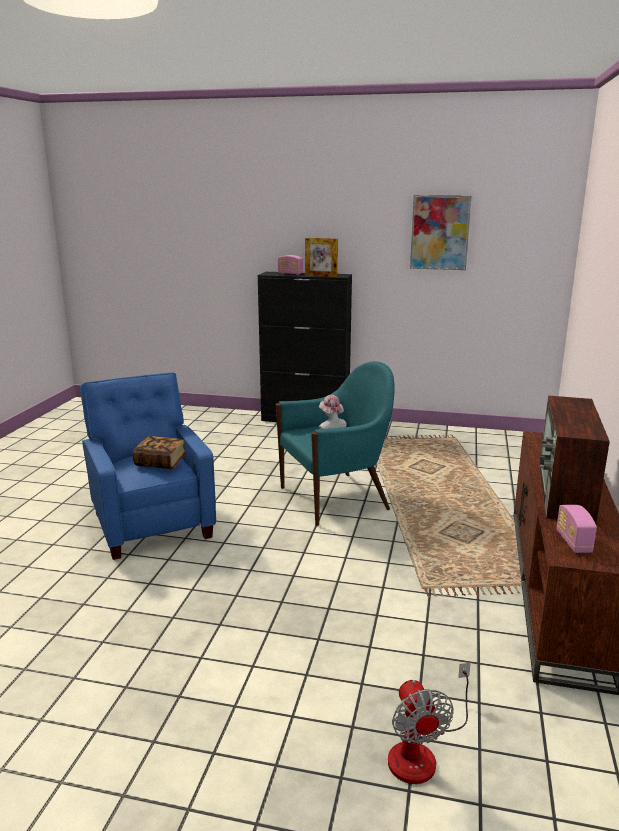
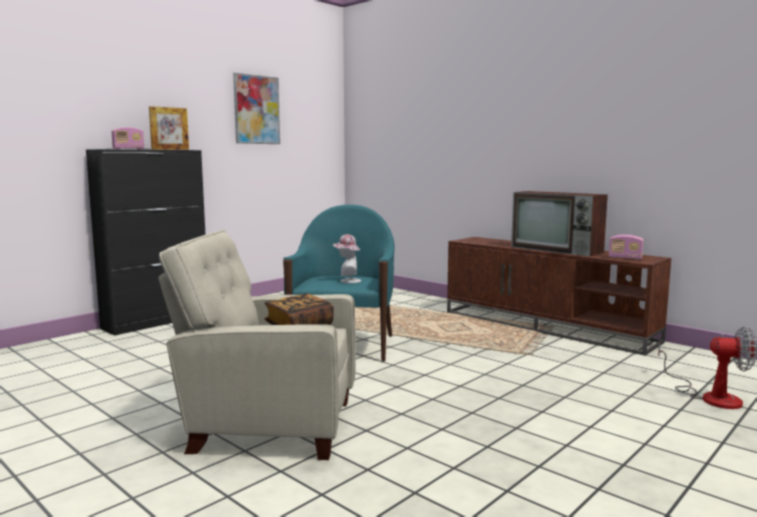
camera: 60 degrees left, 10 degrees down
blue armchair [80,373,216,560] -> beige armchair [158,230,356,460]

